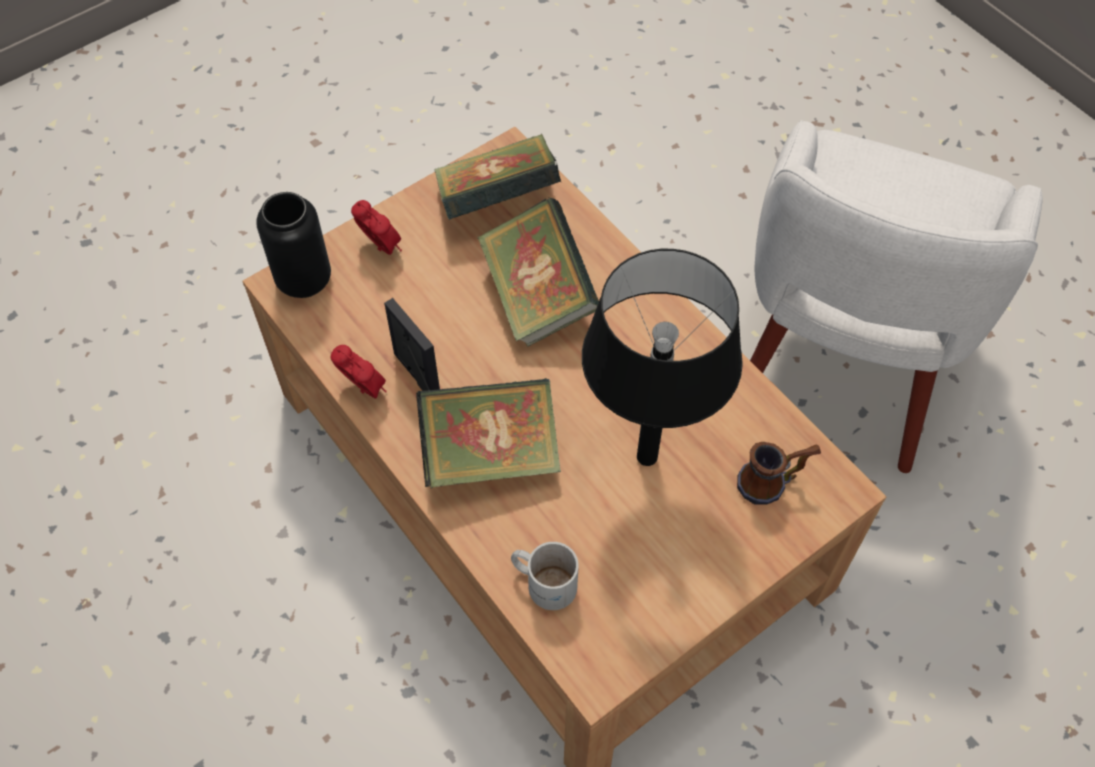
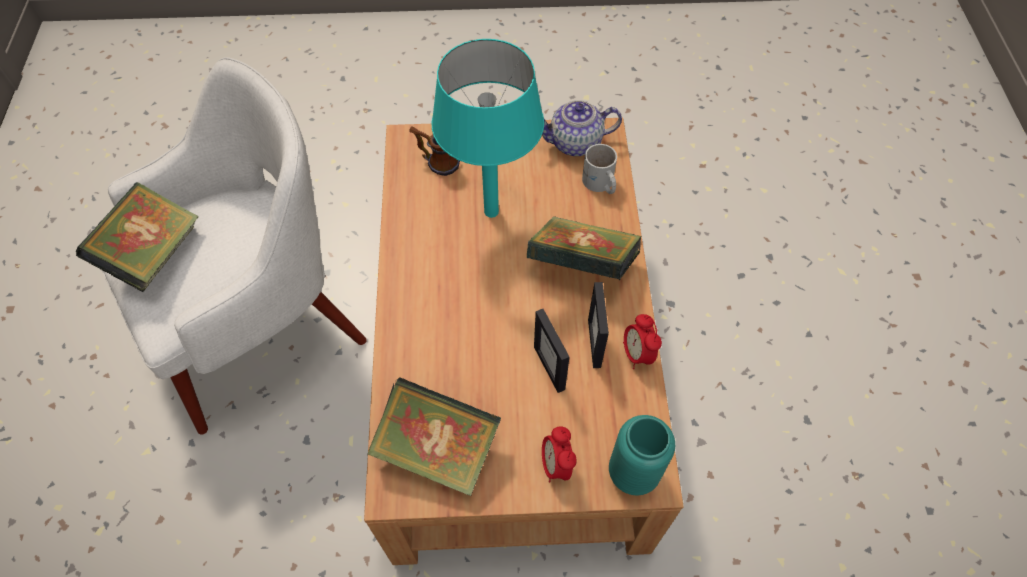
camera: 145 degrees left, 0 degrees up
black vase [256,192,331,298] -> turquoise vase [609,415,675,495]
book [477,198,599,347] -> book moved to [76,182,199,292]
black table lamp [582,249,743,466] -> turquoise table lamp [432,39,544,218]
none -> picture frame [534,309,570,393]
none -> teapot [542,100,622,156]

